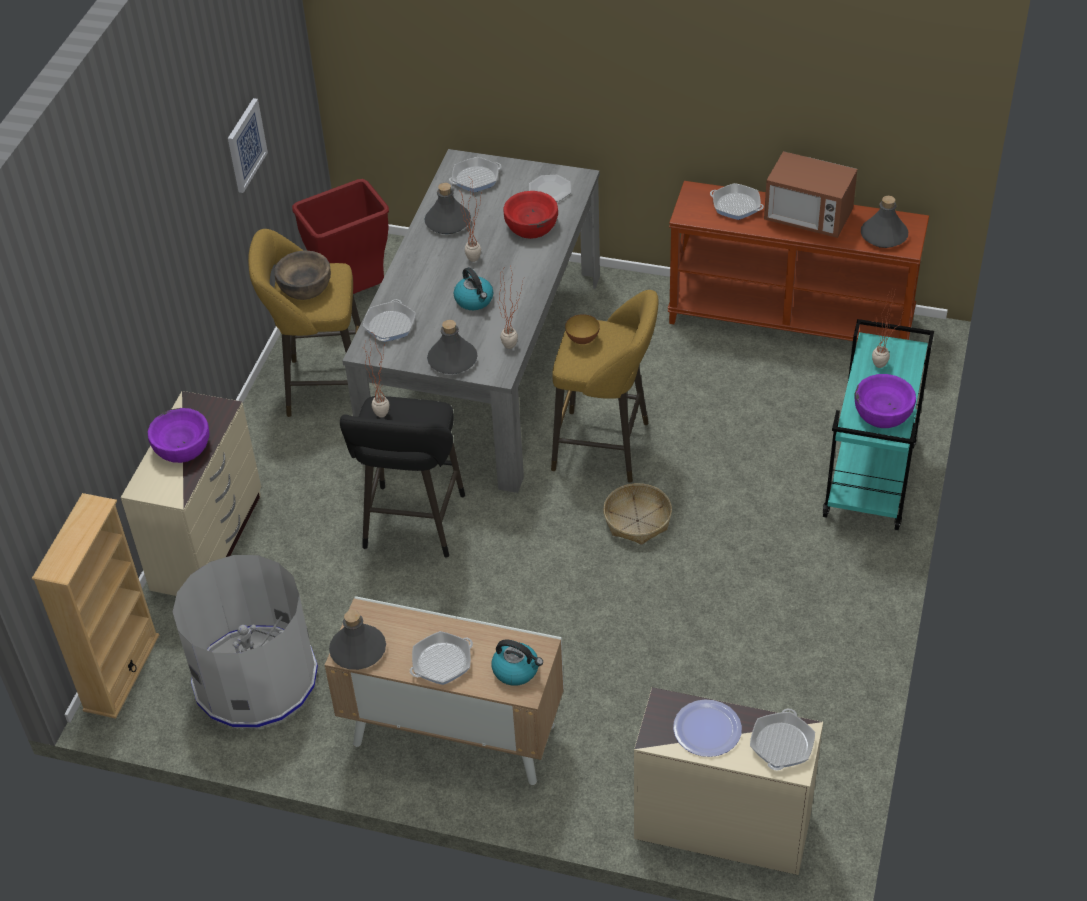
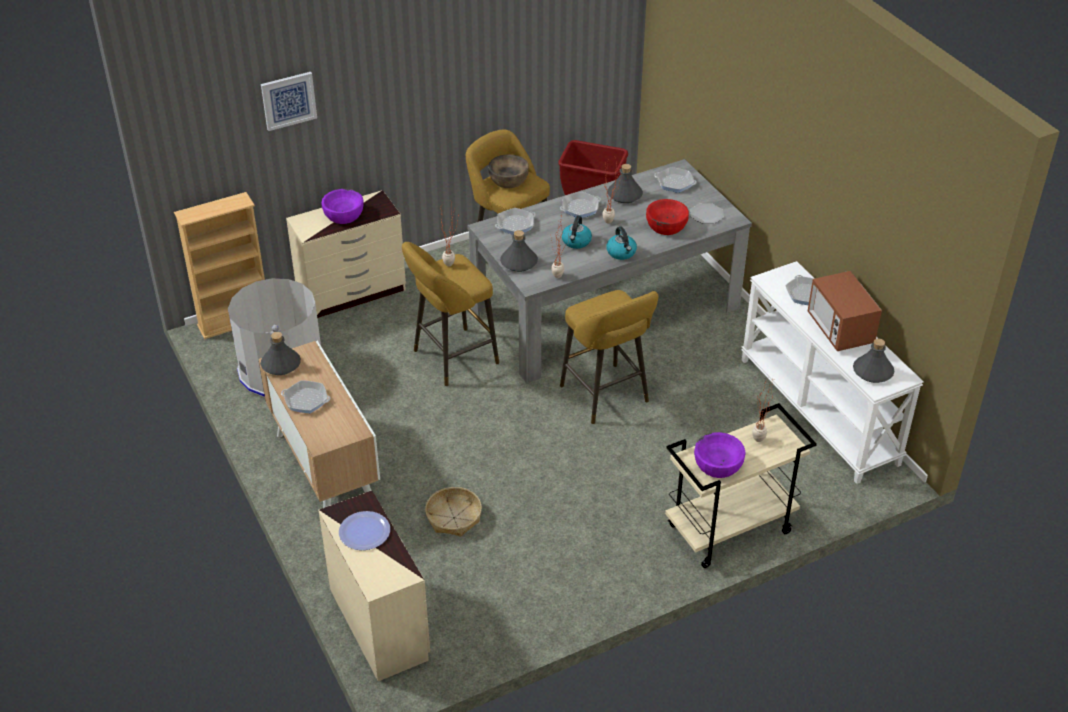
camera: 45 degrees right, 5 degrees down
picture [228,98,268,193] -> picture moved to [261,72,317,131]
black stool [340,396,465,558] -> yellow stool [402,242,499,386]
kettle [491,640,543,686] -> kettle moved to [606,227,637,260]
bowl [565,314,600,344] -> none
basket [603,483,672,545] -> basket moved to [425,487,482,537]
brown console table [668,181,929,341] -> white console table [741,261,924,484]
frying pan [750,709,815,770] -> frying pan moved to [560,192,601,218]
turquoise cart [823,319,934,530] -> beige cart [665,403,817,568]

